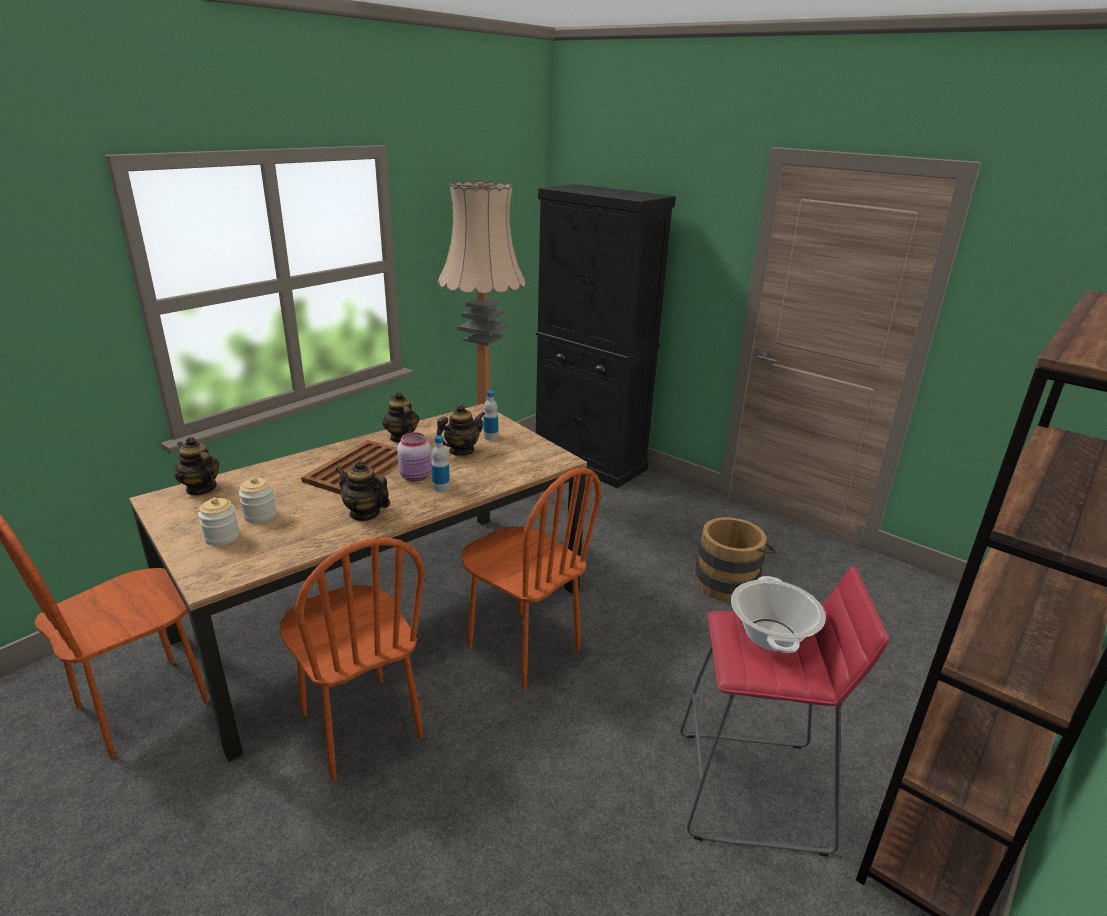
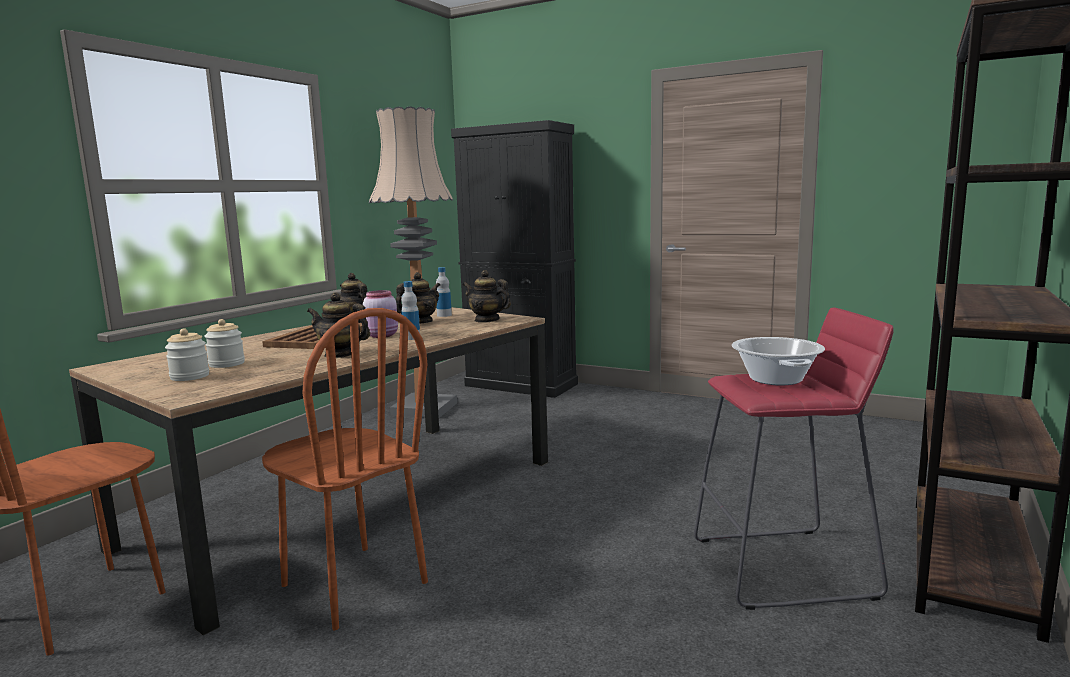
camera: 10 degrees left, 15 degrees down
teapot [174,437,219,496] -> teapot moved to [463,270,511,323]
brown chair [462,468,601,690] -> none
brown bucket [695,517,776,602] -> none

